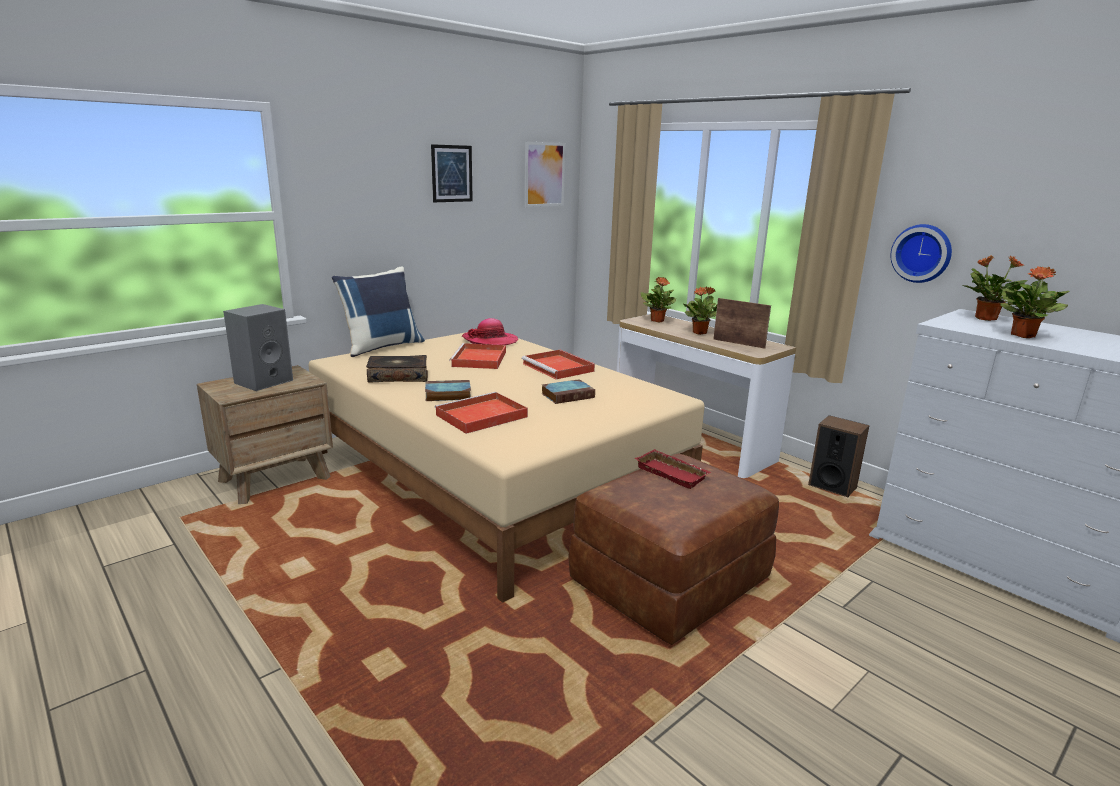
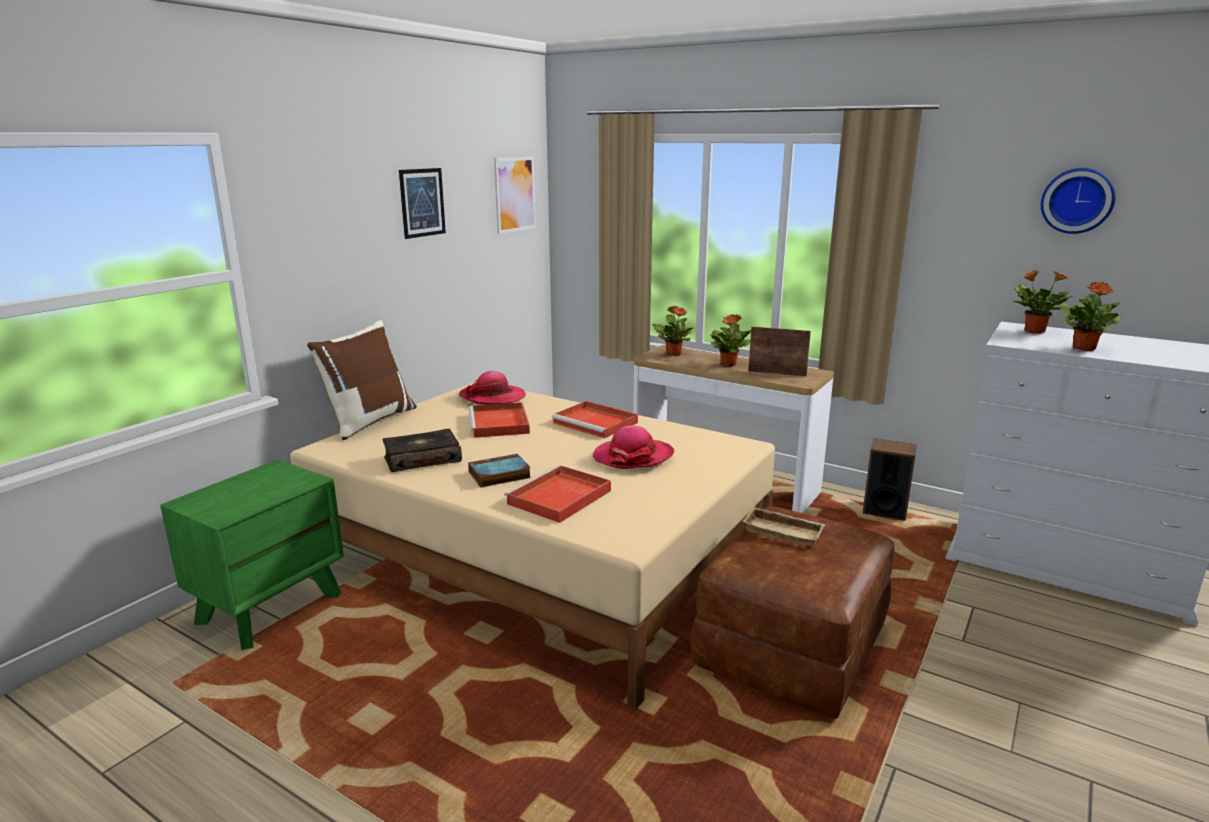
camera: 15 degrees left, 0 degrees up
brown nightstand [197,365,333,504] -> green nightstand [160,460,344,650]
grey speaker [223,304,293,391] -> none
blue pillow [332,266,425,357] -> brown pillow [307,320,417,440]
book [541,379,595,404] -> hat [593,425,674,469]
red tray [635,449,711,489] -> beige tray [742,507,825,547]
wall clock [890,224,952,283] -> wall clock moved to [1041,168,1116,234]

